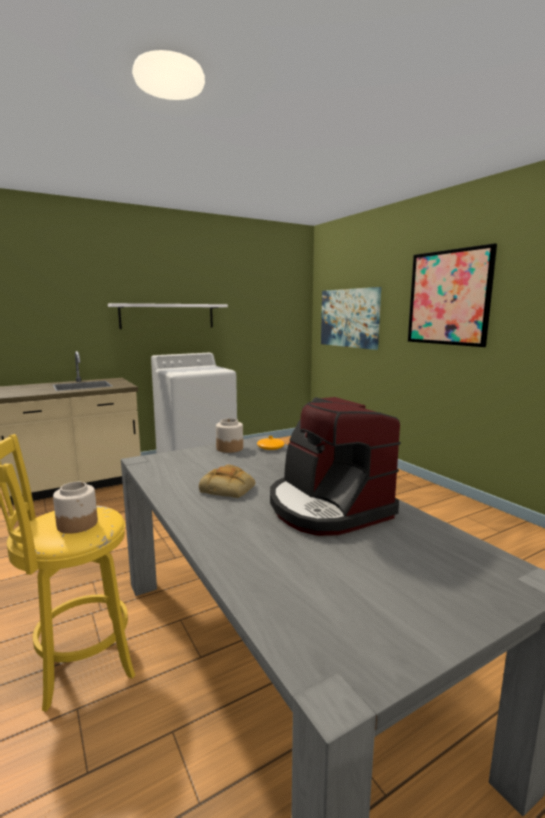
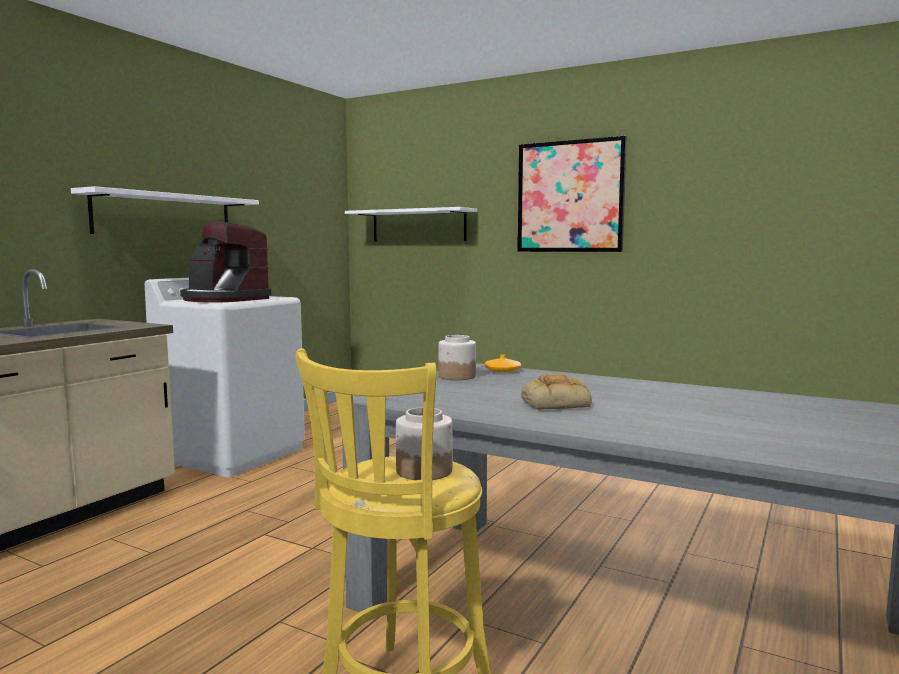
camera: 30 degrees left, 5 degrees down
coffee machine [270,397,401,536] -> coffee machine moved to [180,222,271,303]
picture [321,287,381,350] -> white shelf [345,207,477,242]

